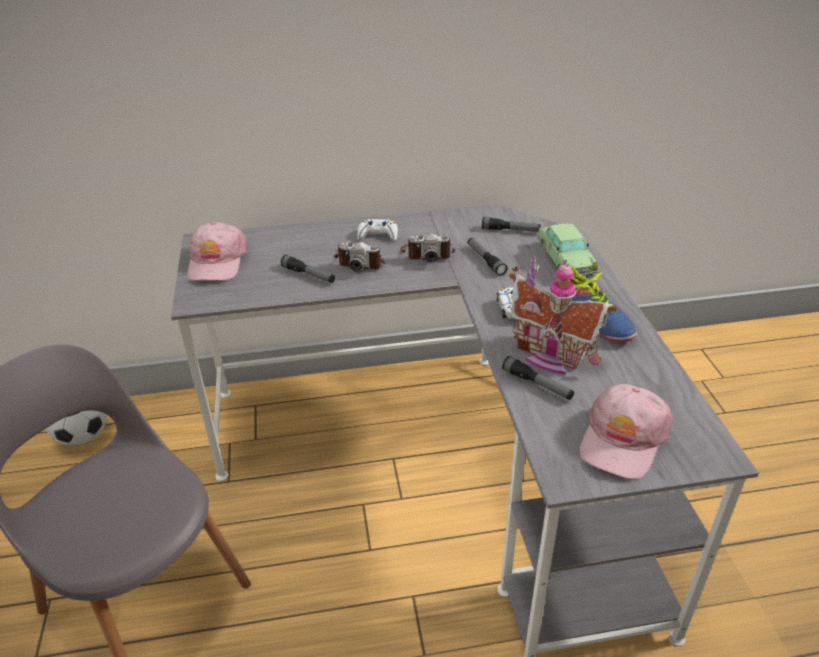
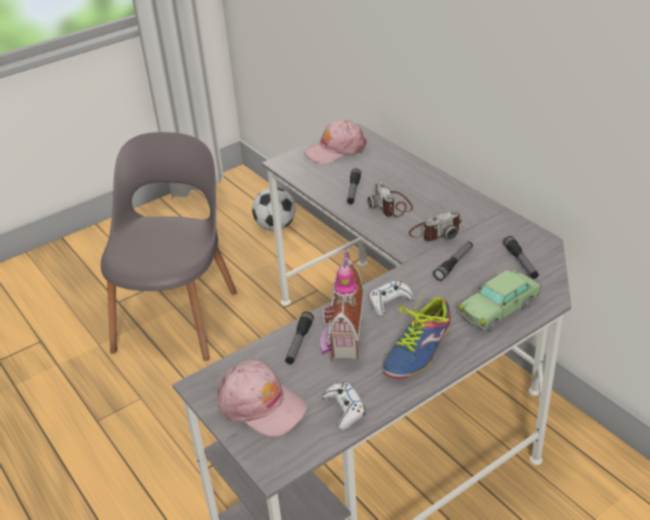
camera: 65 degrees right, 0 degrees up
white game controller [357,219,398,242] -> white game controller moved to [322,383,365,430]
camera [400,233,455,262] -> camera turned 90 degrees counterclockwise [409,210,462,241]
pink cap [580,384,673,479] -> pink cap turned 150 degrees counterclockwise [217,360,307,437]

